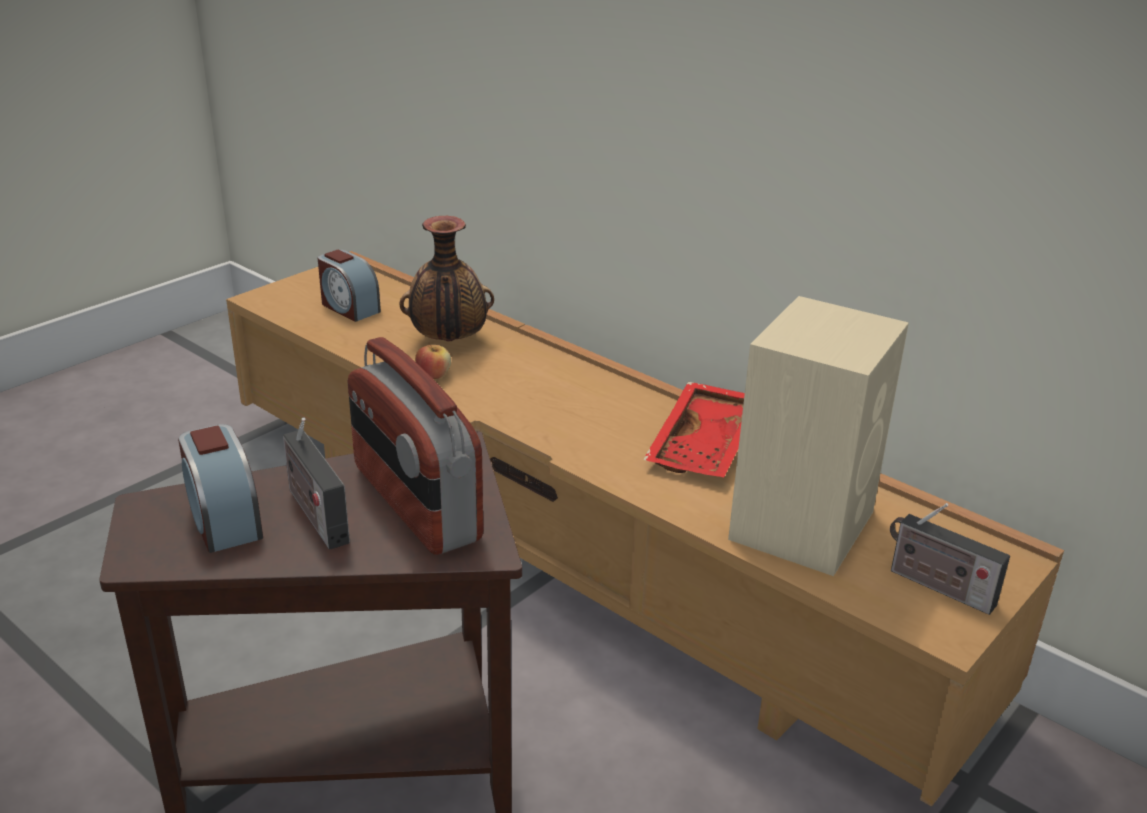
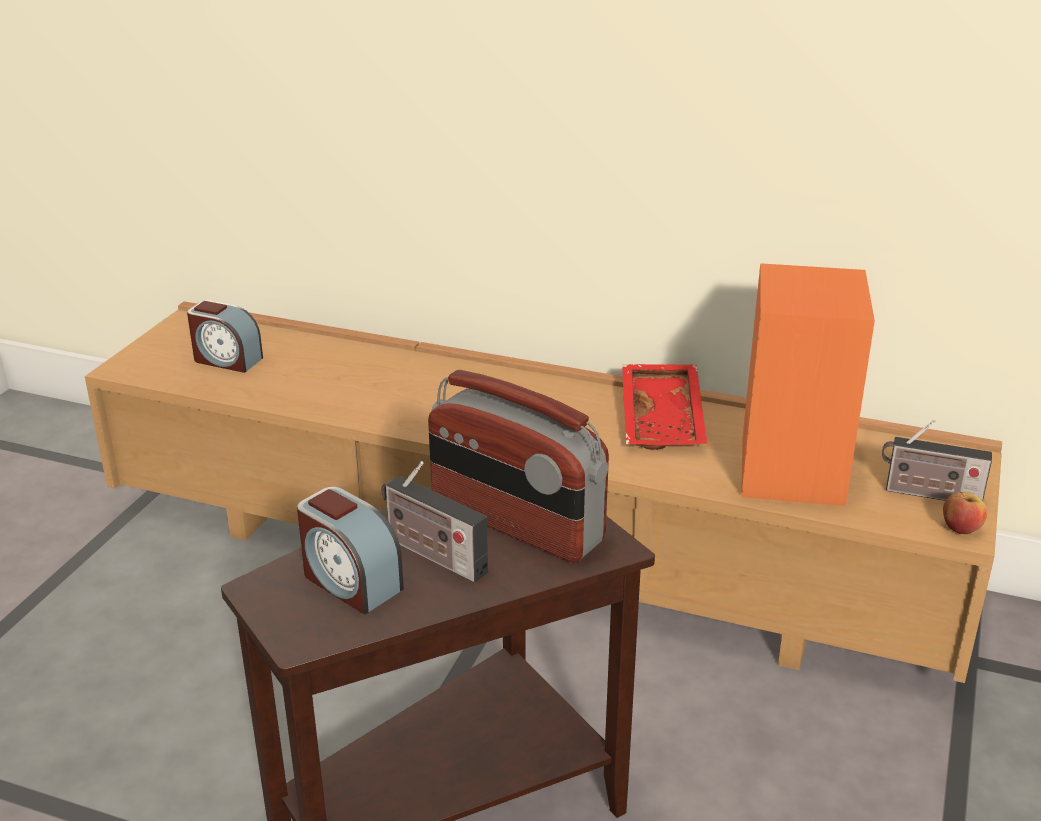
camera: 20 degrees left, 0 degrees up
vase [399,216,494,342] -> none
apple [415,342,451,379] -> apple moved to [943,492,987,534]
beige speaker [728,296,909,576] -> orange speaker [741,263,875,506]

